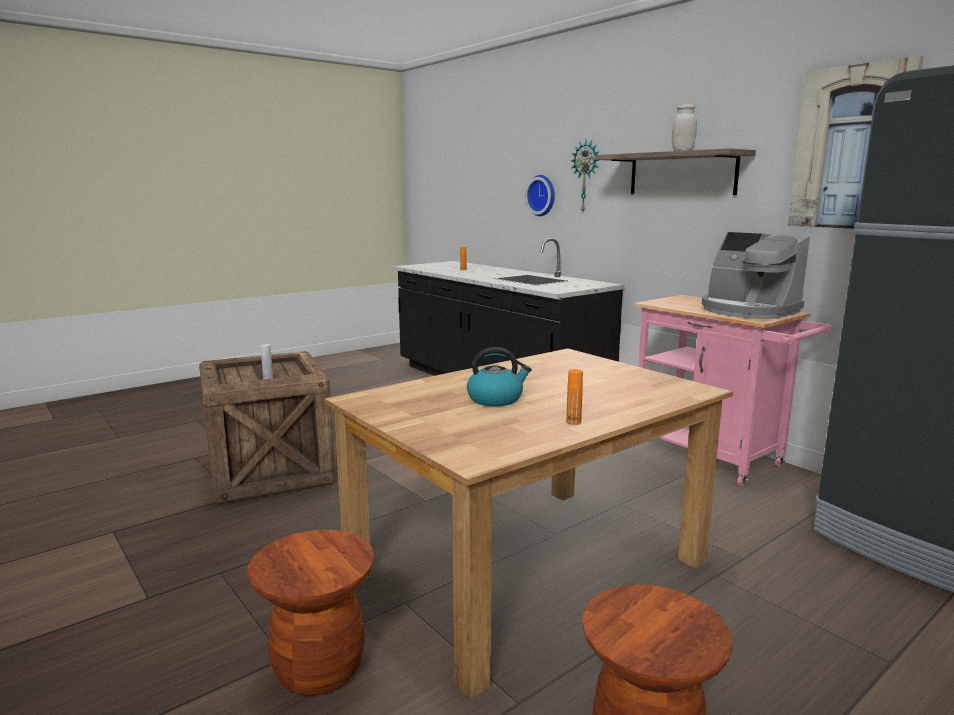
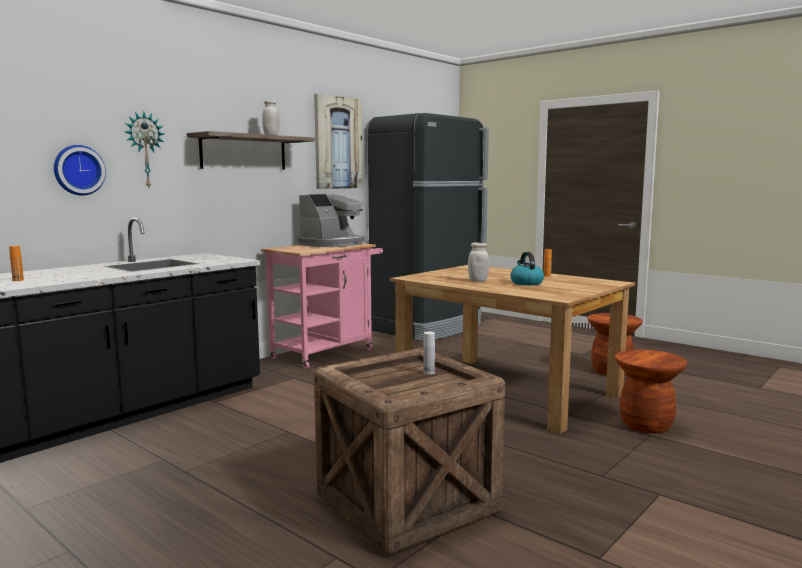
camera: 100 degrees left, 5 degrees down
none -> white jar [468,242,489,282]

